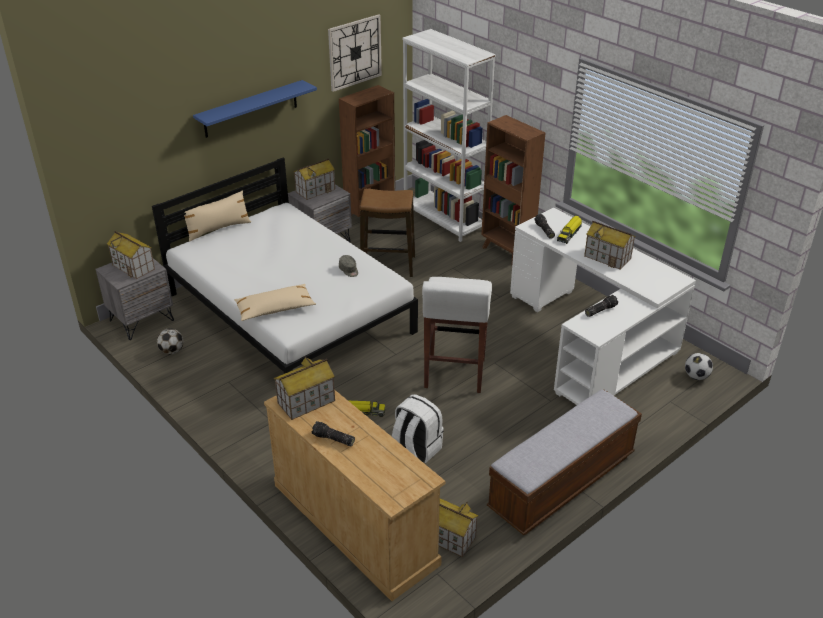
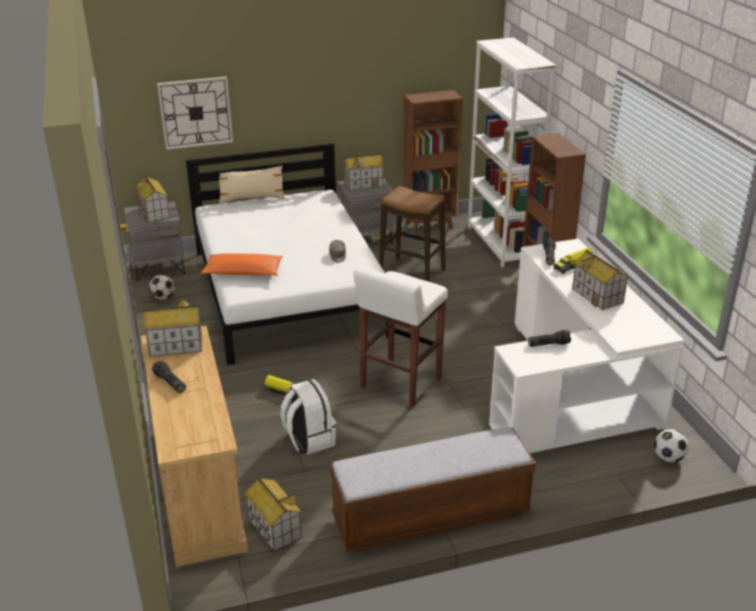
camera: 25 degrees right, 5 degrees down
blue shelf [193,80,317,138] -> none
beige pillow [234,284,316,321] -> orange pillow [201,253,283,276]
wall clock [328,14,382,92] -> wall clock moved to [157,77,233,150]

